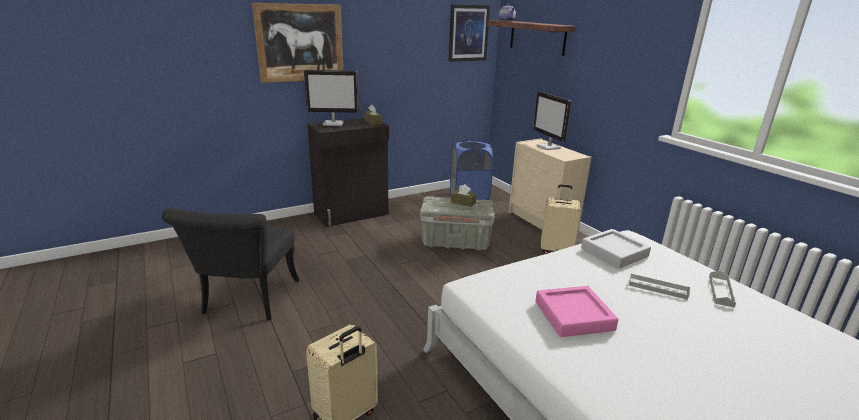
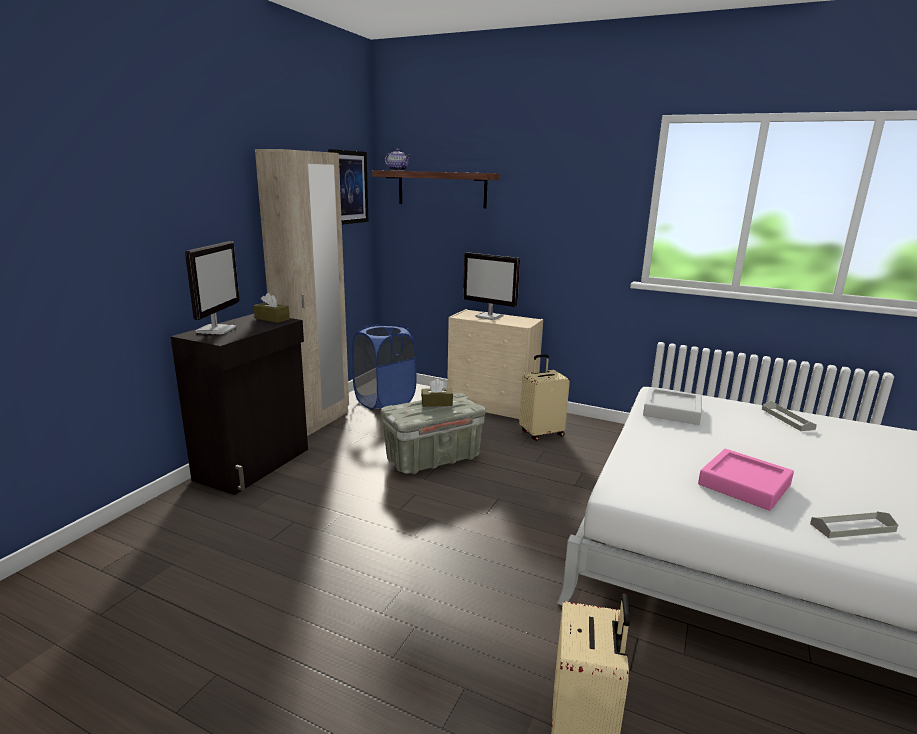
camera: 35 degrees left, 5 degrees down
black chair [161,208,300,320] -> none
picture [252,3,343,83] -> none
monitor [304,70,359,126] -> monitor turned 45 degrees counterclockwise [185,241,240,334]
grey tray [629,273,690,300] -> grey tray moved to [810,511,898,538]
none -> beige wardrobe [255,149,349,436]

